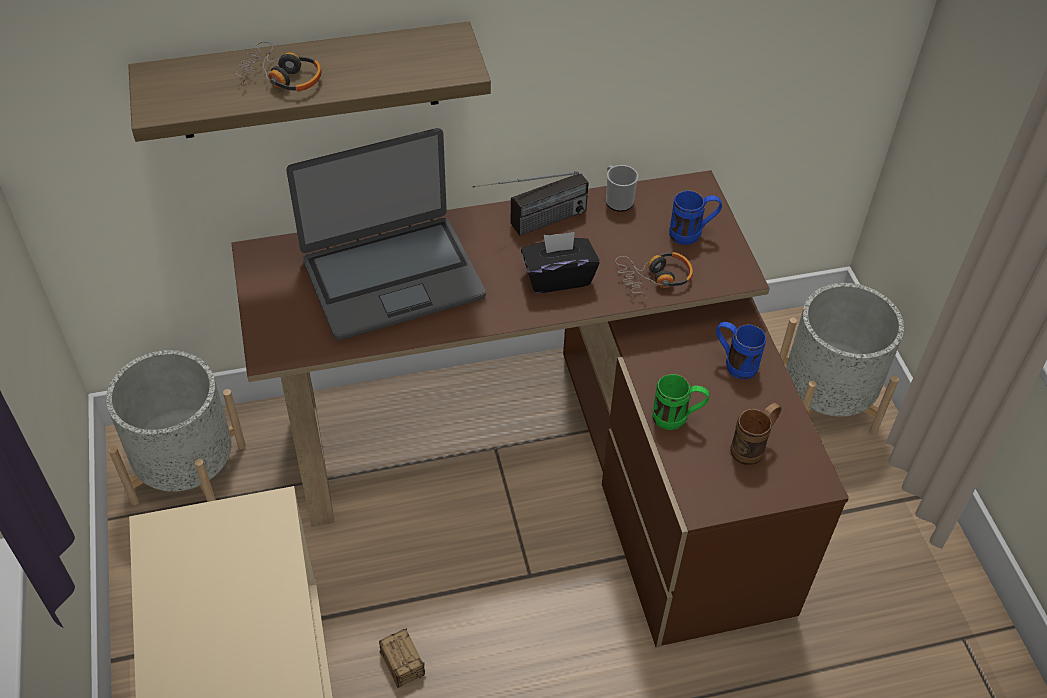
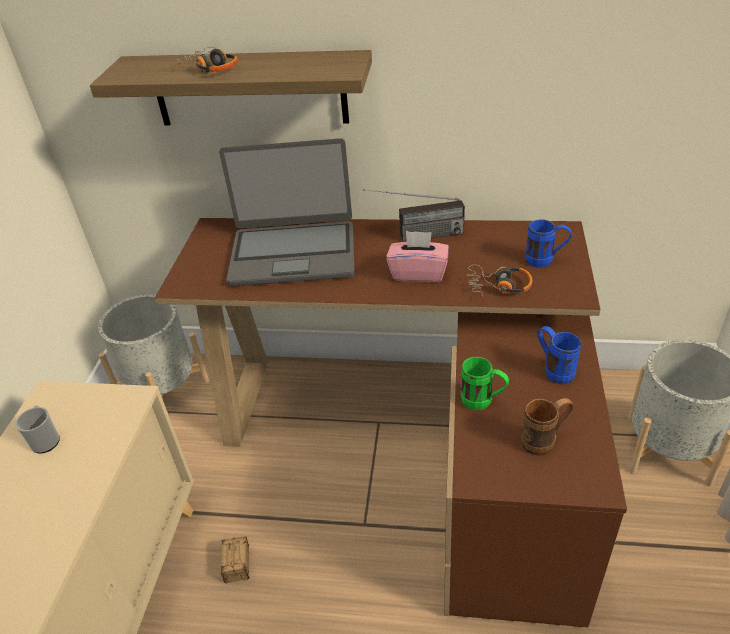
camera: 25 degrees right, 10 degrees down
black tissue box [521,232,600,293] -> pink tissue box [386,231,449,282]
mug [606,165,638,212] -> mug moved to [15,405,60,454]

